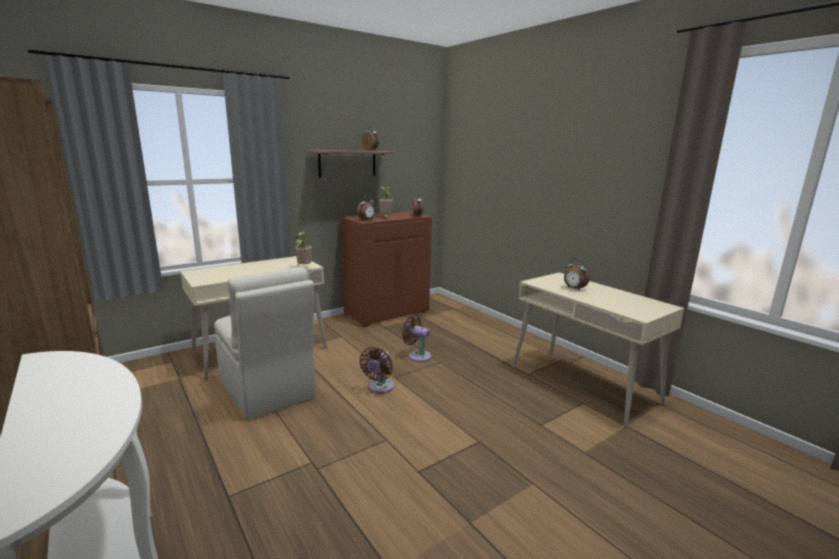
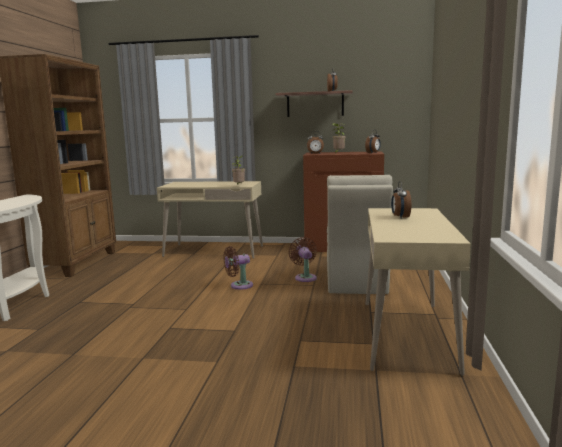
camera: 45 degrees right, 5 degrees down
beige chair [214,267,315,420] -> beige chair moved to [327,175,393,294]

